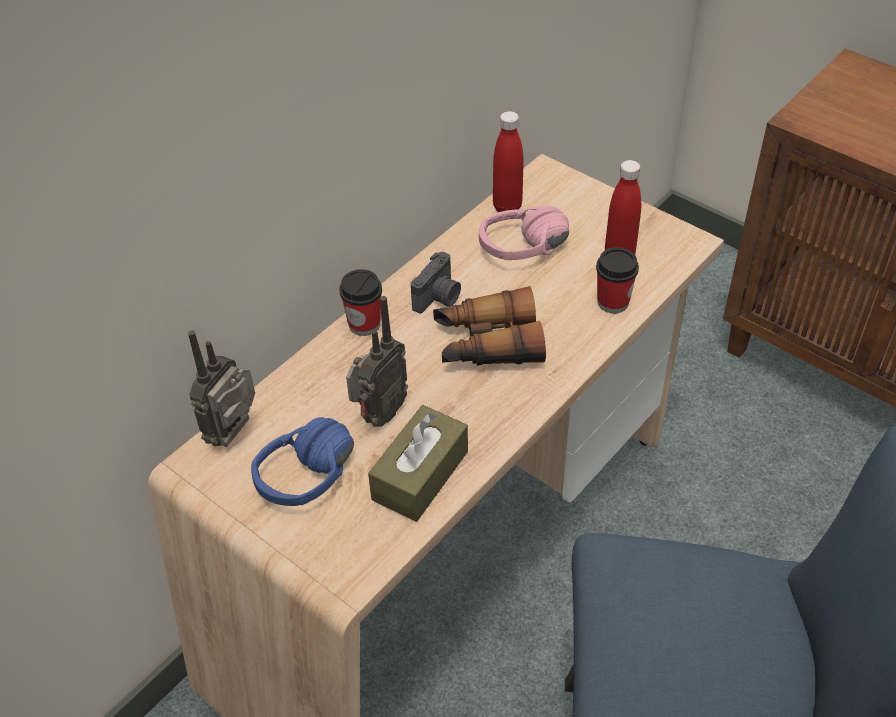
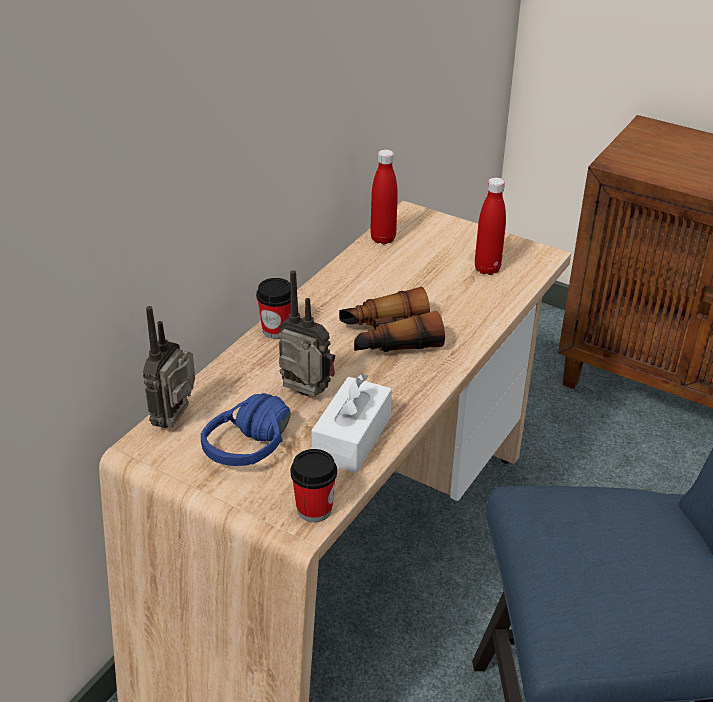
camera: 10 degrees left, 10 degrees down
radio [346,296,408,427] -> radio turned 90 degrees counterclockwise [278,270,335,397]
brown tissue box [368,405,468,522] -> white tissue box [311,374,392,473]
camera [411,252,461,313] -> none
pink headphones [479,205,569,260] -> none
cup [596,247,639,313] -> cup moved to [291,449,337,522]

